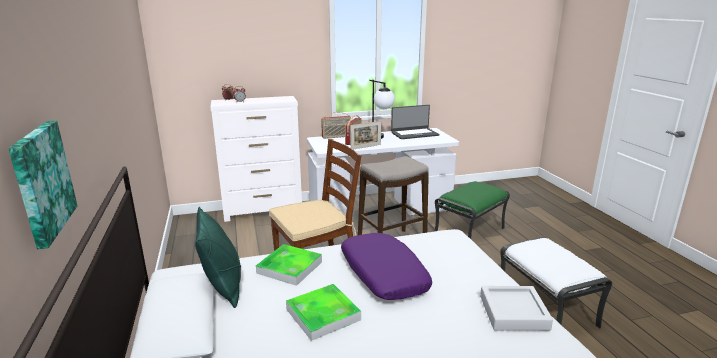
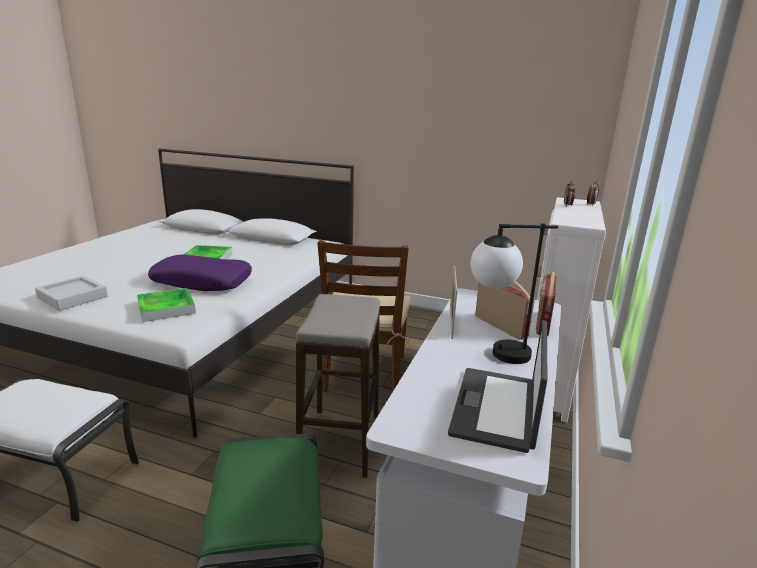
camera: 125 degrees right, 0 degrees up
picture [8,120,77,249] -> none
green pillow [195,207,241,308] -> none
tray [256,244,322,286] -> tray moved to [137,288,196,322]

